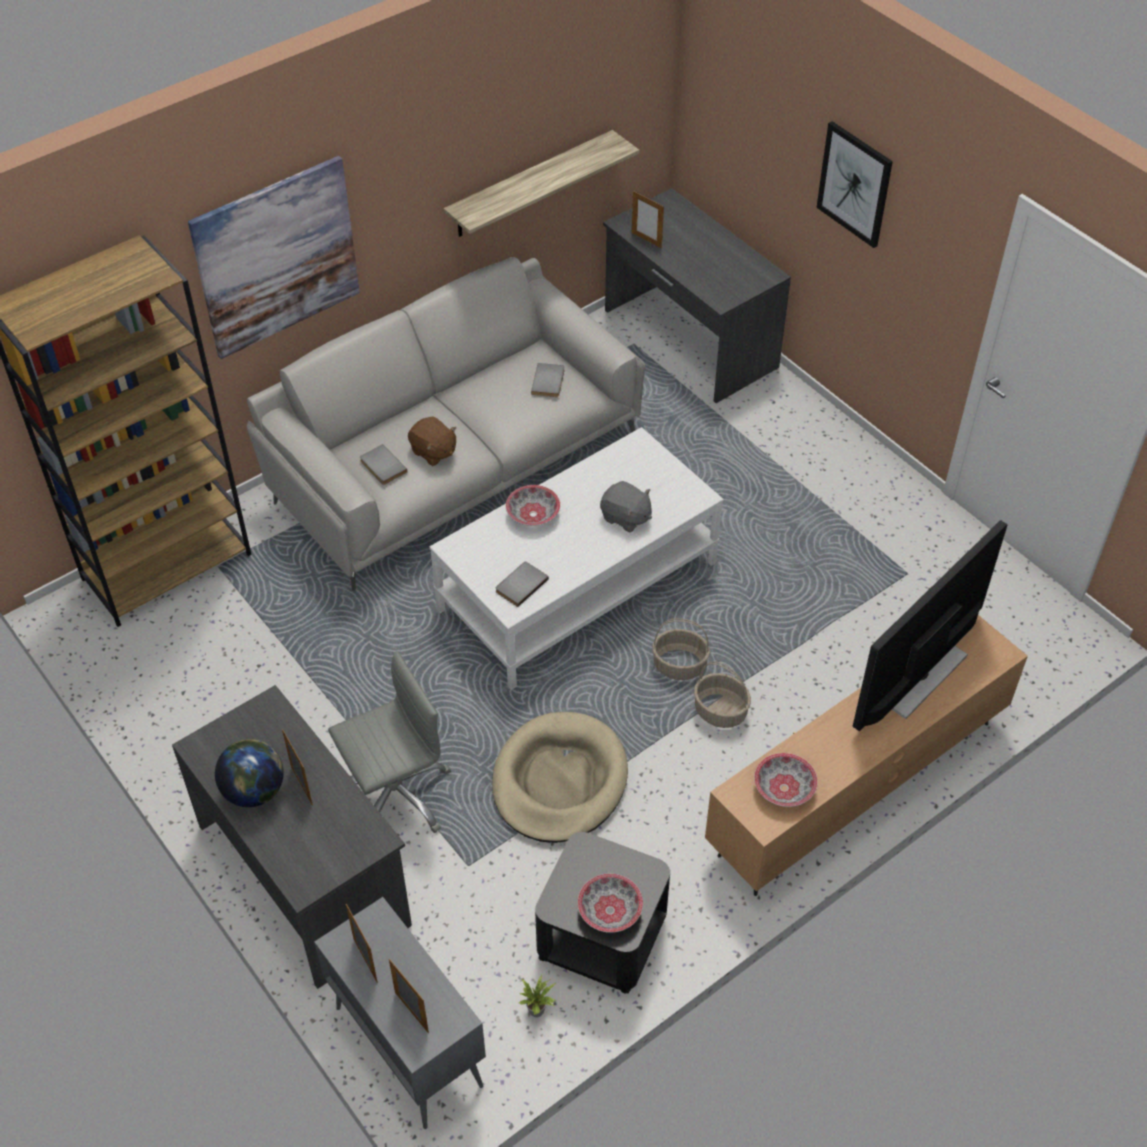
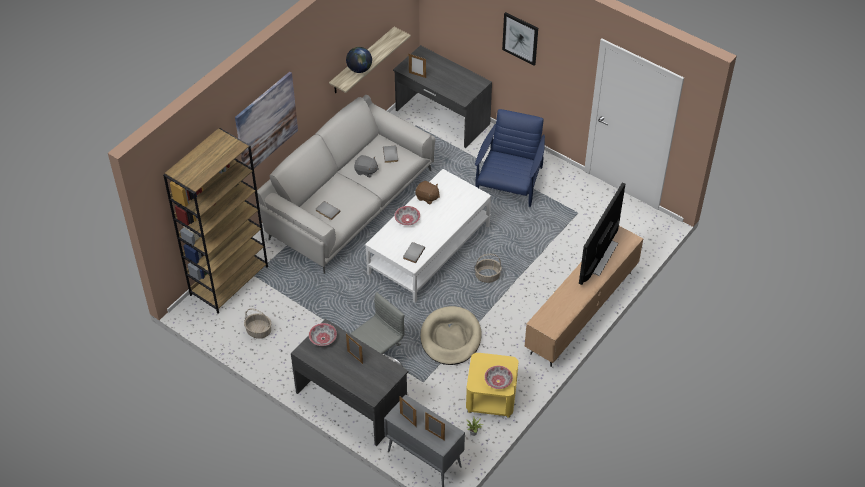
camera: 15 degrees left, 0 degrees up
globe [215,739,284,807] -> globe moved to [346,47,372,73]
brown plush toy [408,417,456,466] -> brown plush toy moved to [415,181,440,204]
black side table [535,832,670,994] -> yellow side table [466,353,518,418]
grey plush toy [600,481,652,532] -> grey plush toy moved to [354,155,379,177]
basket [694,661,751,728] -> basket moved to [244,308,272,339]
bowl [754,753,818,807] -> bowl moved to [309,323,337,346]
none -> blue armchair [475,109,545,207]

